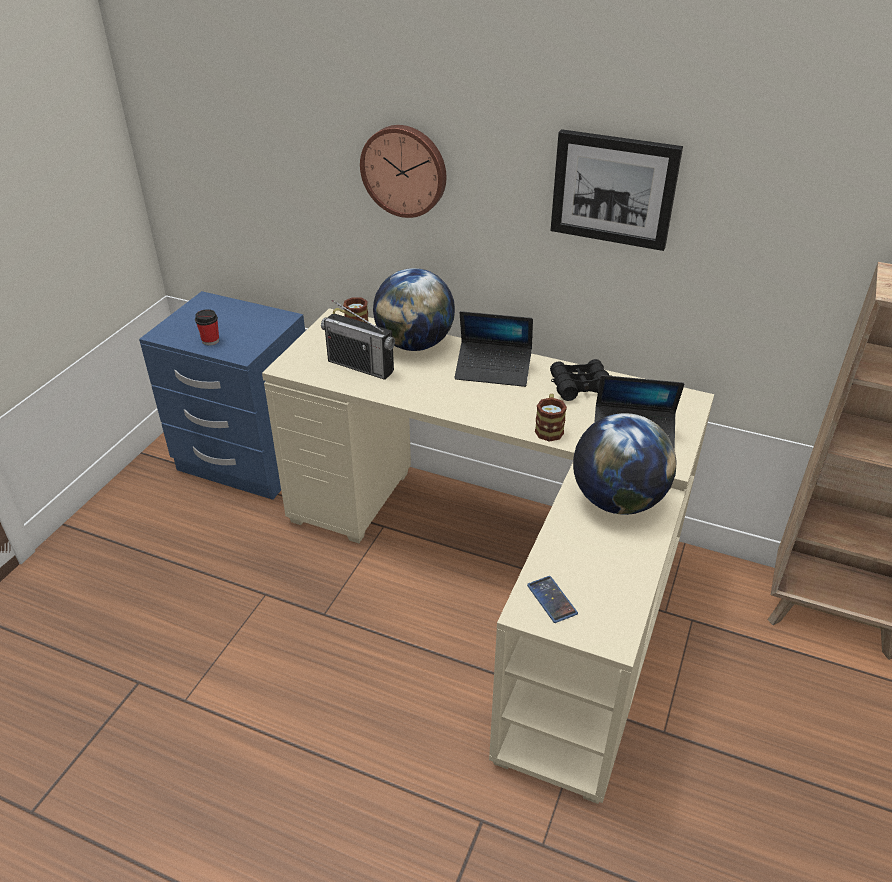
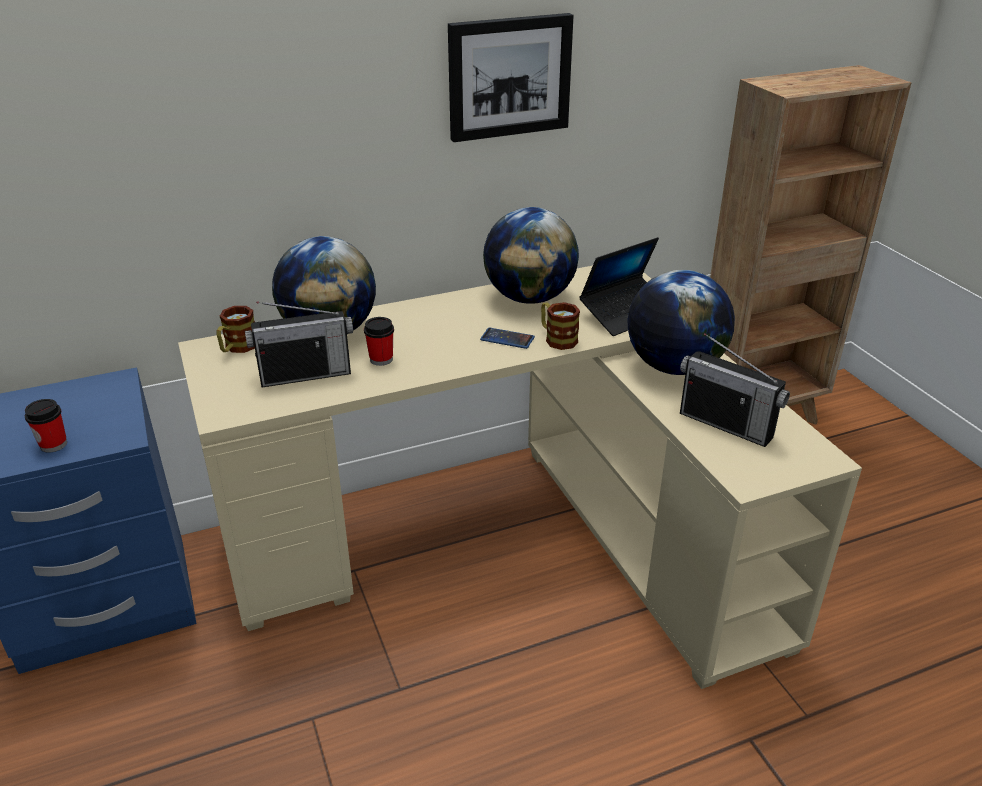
camera: 45 degrees left, 5 degrees down
wall clock [360,125,446,218] -> none
laptop [455,311,533,387] -> none
phone [527,576,578,623] -> phone moved to [480,327,535,349]
black binoculars [550,359,611,401] -> globe [483,207,579,304]
none -> cup [364,317,394,366]
none -> radio [680,333,790,447]

